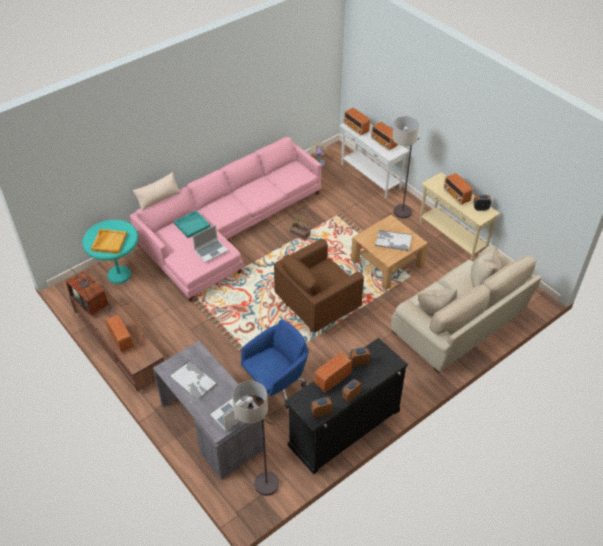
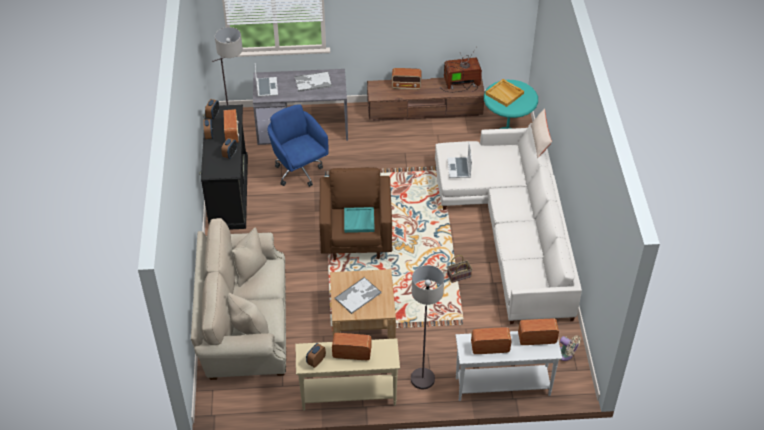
camera: 125 degrees right, 0 degrees up
pink sofa [130,137,321,302] -> white sofa [435,123,582,324]
turquoise tray [174,210,210,238] -> turquoise tray moved to [344,207,375,233]
blue office chair [241,319,308,409] -> blue office chair turned 150 degrees clockwise [267,104,329,187]

